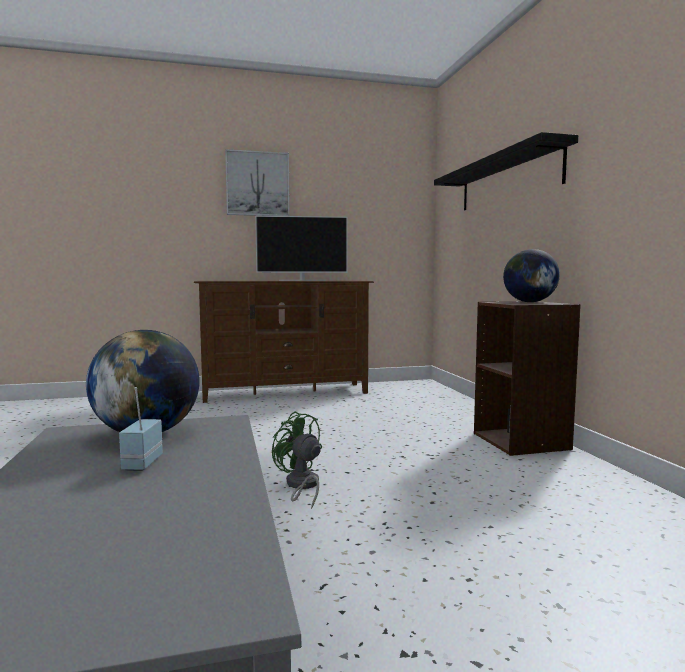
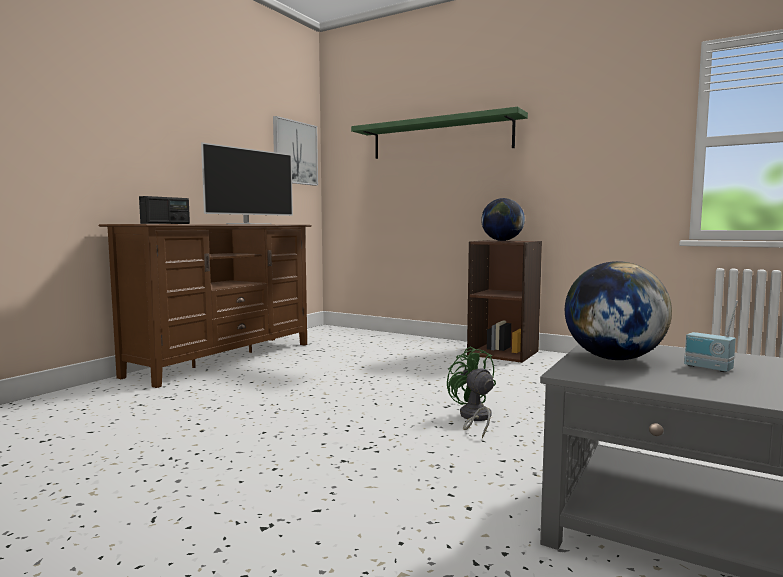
camera: 45 degrees left, 0 degrees up
picture [225,149,290,216] -> picture moved to [273,116,318,186]
green fan [272,411,322,509] -> green fan turned 60 degrees clockwise [447,346,496,438]
black shelf [434,132,578,210] -> green shelf [351,107,528,159]
none -> radio [139,196,190,224]

